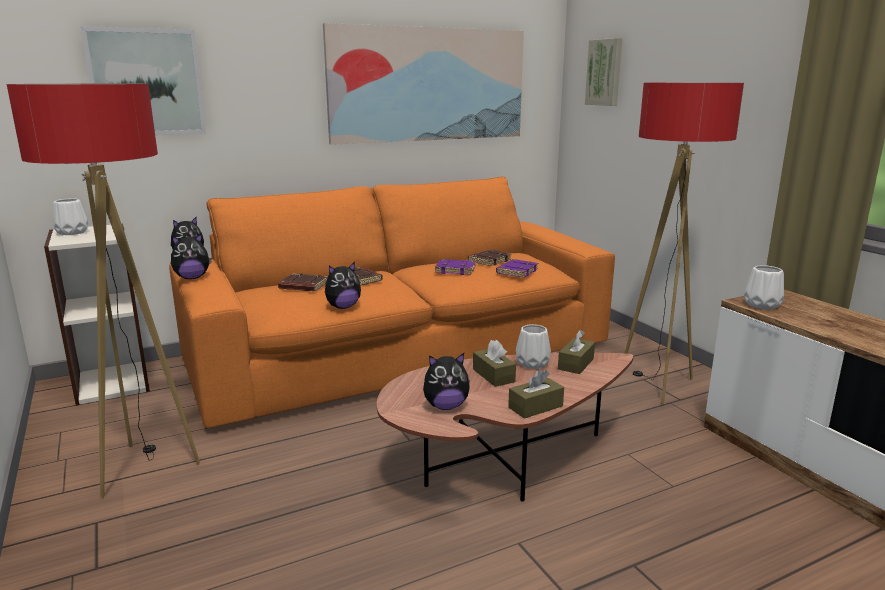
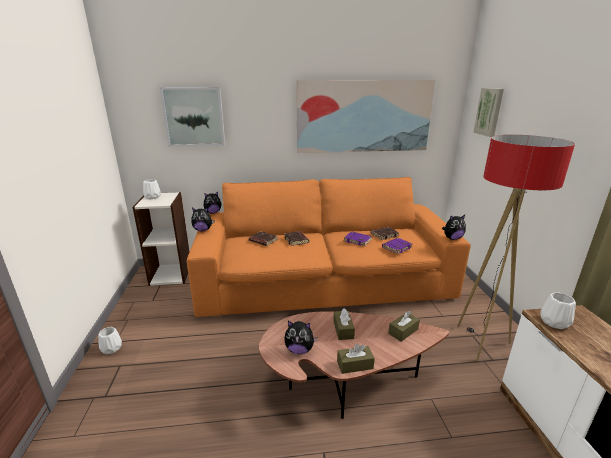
camera: 20 degrees right, 5 degrees up
floor lamp [7,84,200,498] -> none
plush toy [325,262,361,309] -> plush toy moved to [442,215,466,240]
white vase [516,324,551,369] -> white vase moved to [98,327,122,354]

